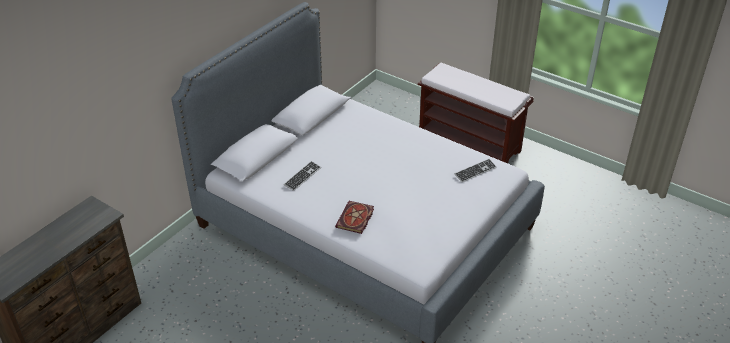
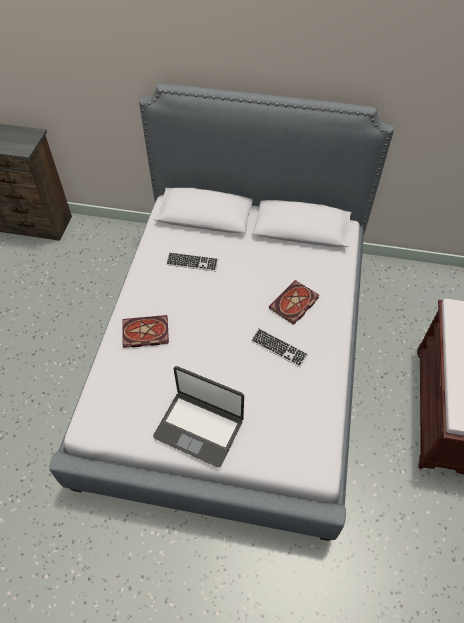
camera: 65 degrees right, 15 degrees up
keyboard [454,159,497,182] -> keyboard moved to [251,328,308,367]
none -> laptop [153,366,244,467]
none -> book [269,280,319,325]

